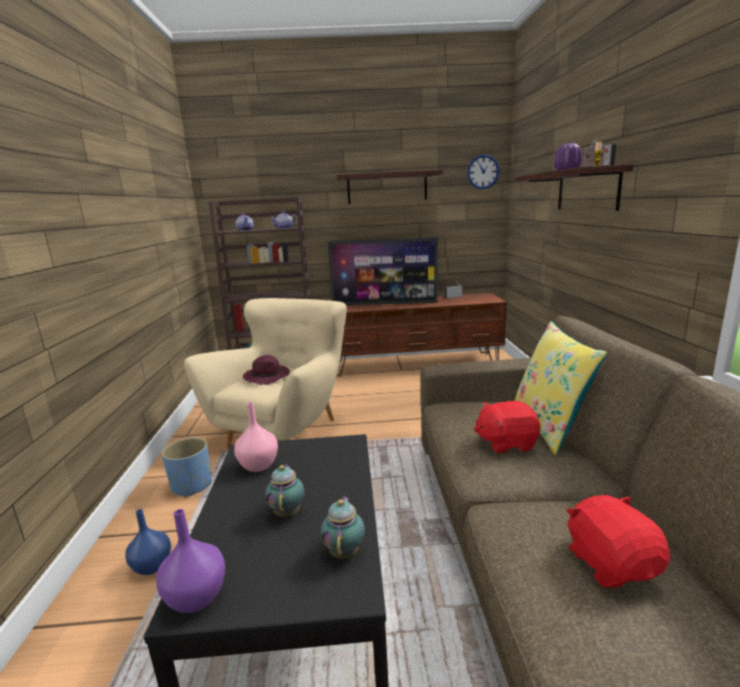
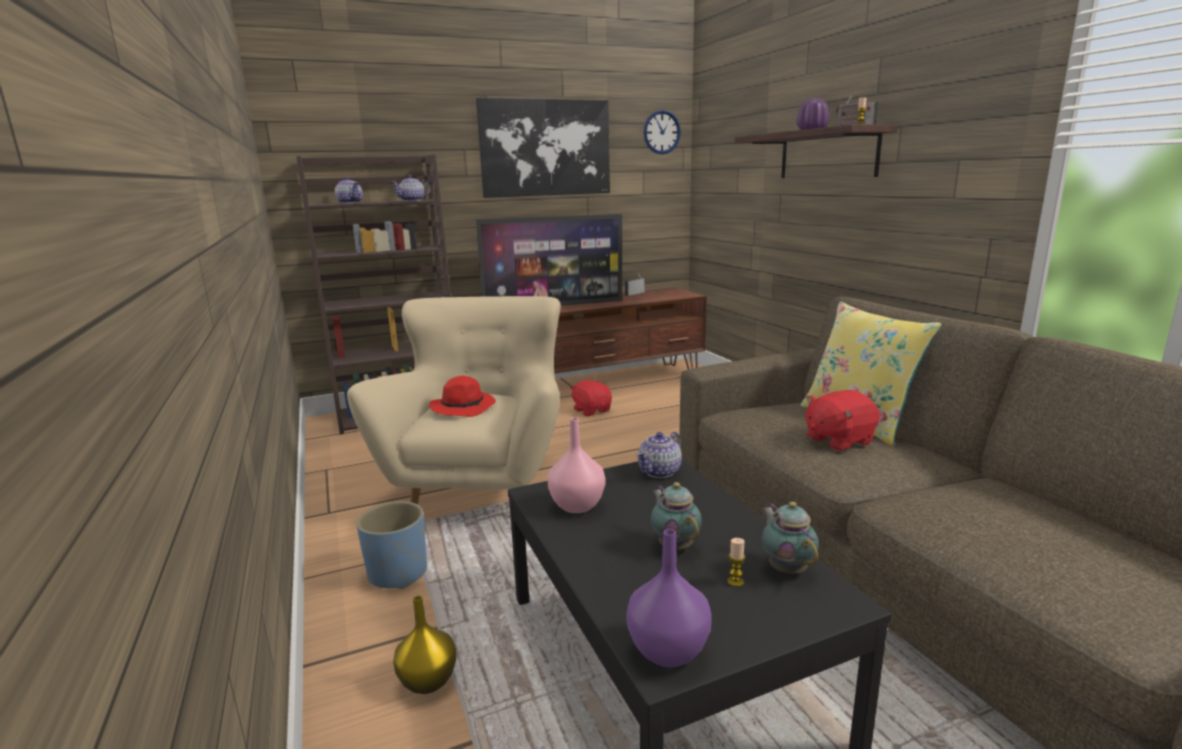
camera: 20 degrees left, 0 degrees up
blue vase [125,509,171,575] -> yellow vase [393,596,457,694]
purple hat [243,355,290,385] -> red hat [429,376,496,417]
shelf [337,170,443,204] -> picture [476,98,610,198]
red plush toy [566,495,670,588] -> red plush toy moved to [570,380,612,416]
none -> teapot [636,432,682,478]
none -> candle [727,538,745,587]

